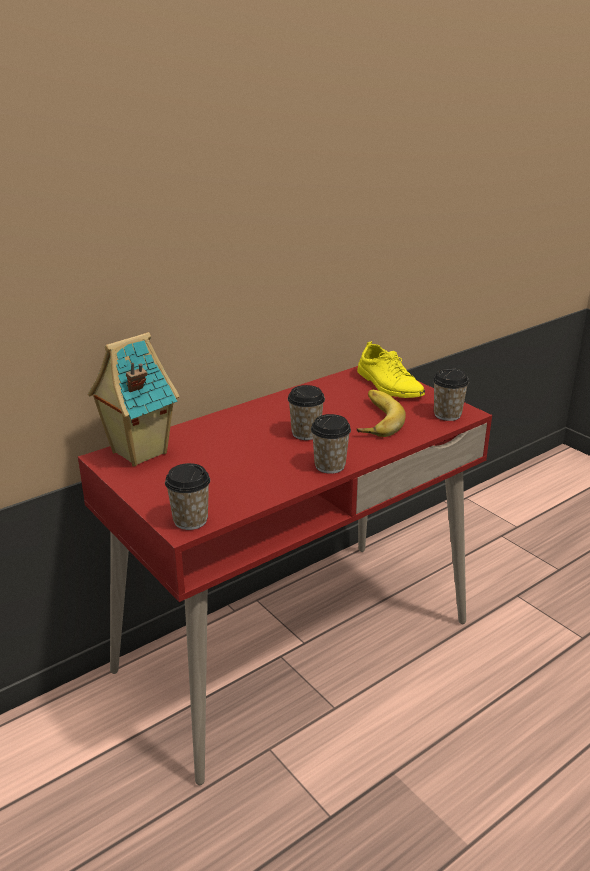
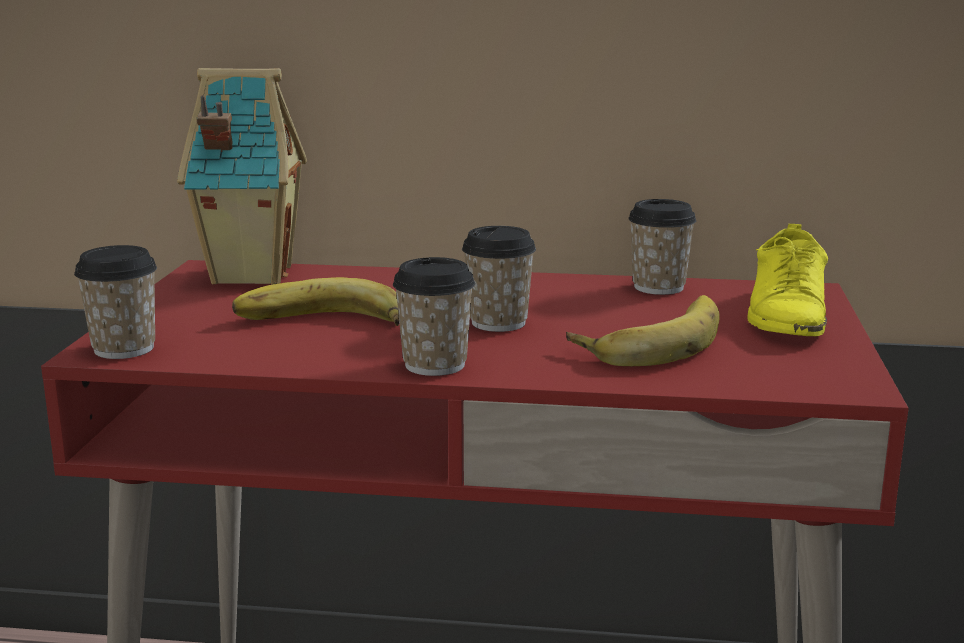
camera: 45 degrees right, 10 degrees down
cup [433,368,469,421] -> cup moved to [628,199,696,295]
none -> banana [232,277,399,326]

